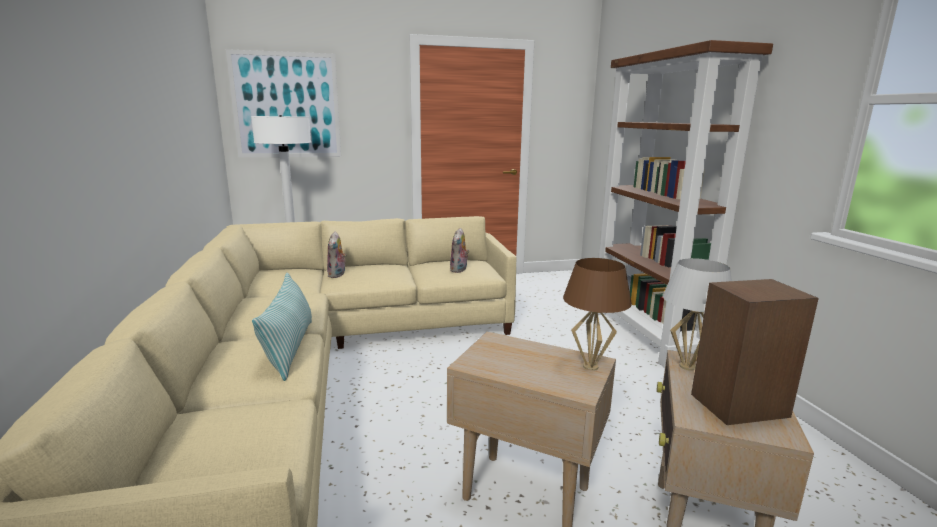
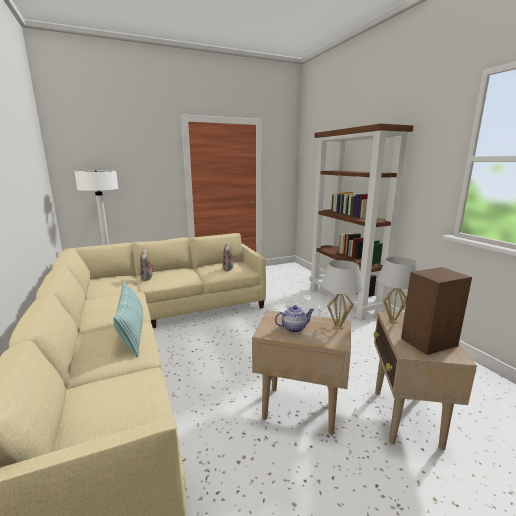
camera: 10 degrees left, 0 degrees up
picture [226,49,341,157] -> none
brown table lamp [563,258,632,371] -> white table lamp [321,260,363,330]
none -> teapot [275,305,314,332]

